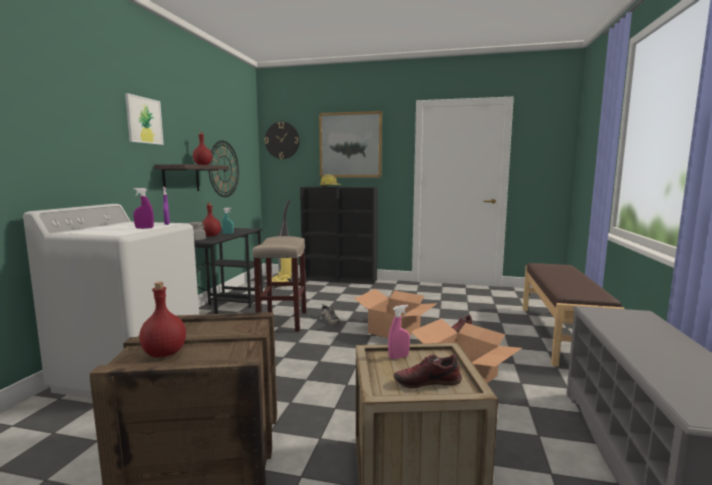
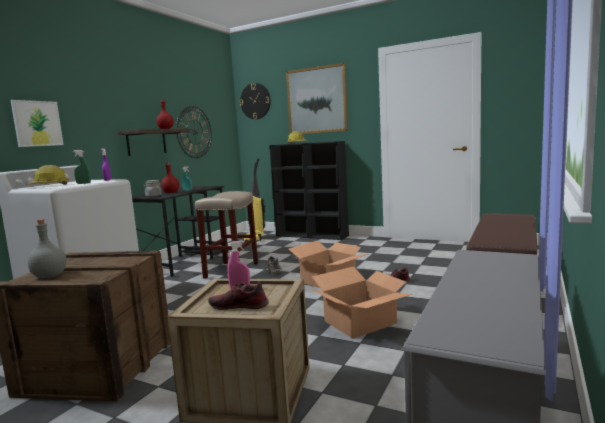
camera: 15 degrees right, 0 degrees up
picture [125,93,164,145] -> picture moved to [10,100,64,147]
purple spray bottle [133,188,154,229] -> green spray bottle [73,150,91,184]
red bottle [139,282,186,357] -> grey bottle [28,219,66,278]
none -> hard hat [26,165,69,185]

